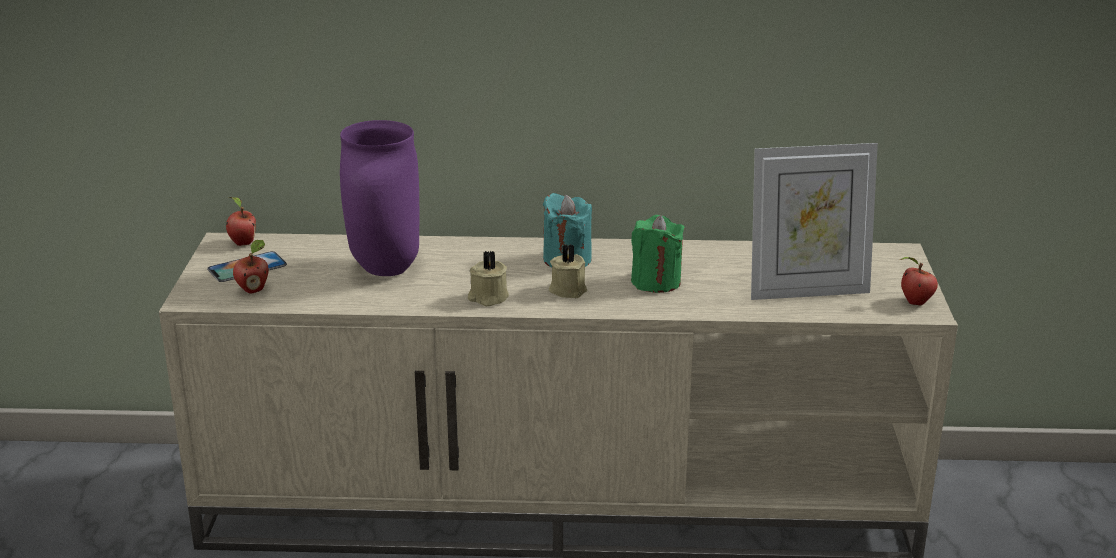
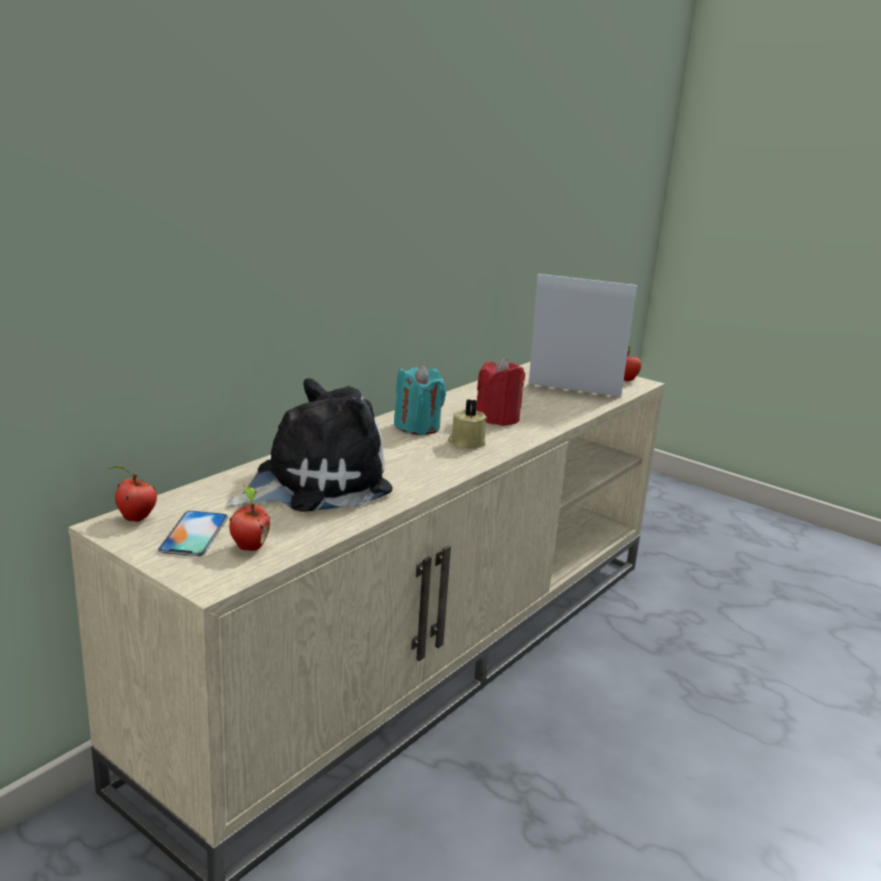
camera: 55 degrees left, 5 degrees down
purple vase [340,120,419,276] -> plush toy [226,378,392,512]
beige candle [468,251,509,306] -> none
green candle [631,215,685,293] -> red candle [476,357,525,426]
picture frame [751,143,878,300] -> picture frame turned 105 degrees counterclockwise [529,274,637,397]

